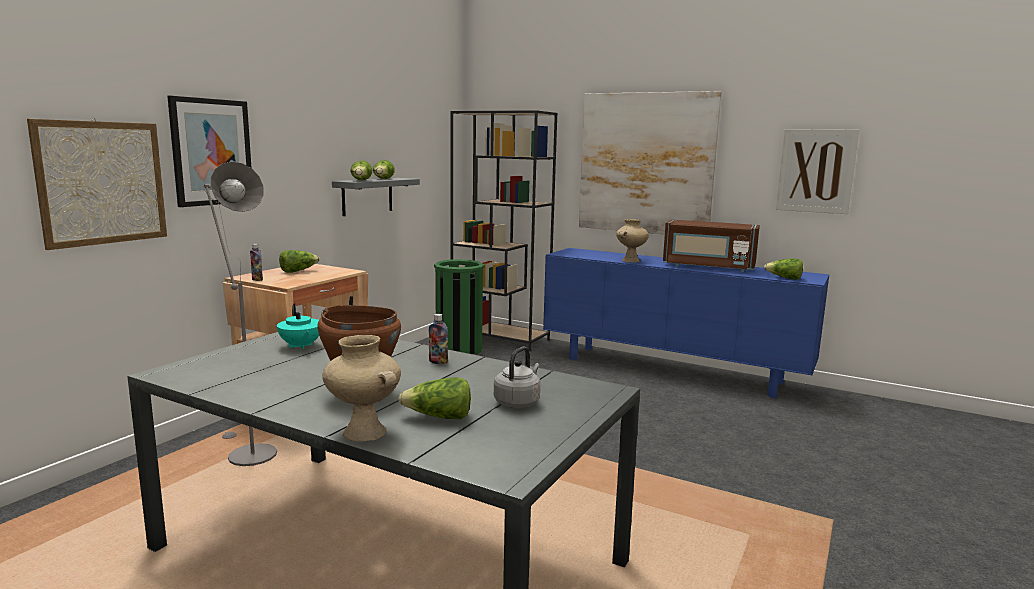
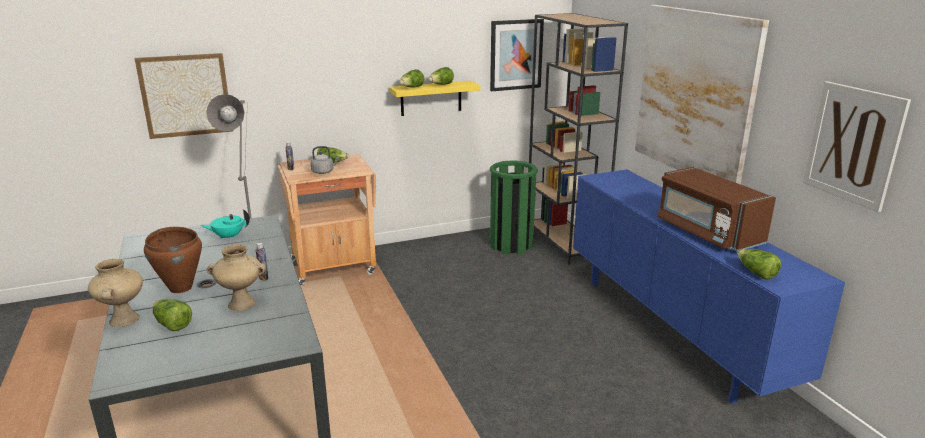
camera: 40 degrees right, 10 degrees up
picture [167,96,252,207] -> picture moved to [490,19,544,91]
turquoise teapot [277,304,319,349] -> turquoise teapot turned 60 degrees clockwise [201,210,250,240]
grey shelf [332,178,420,216] -> yellow shelf [389,81,480,116]
grey kettle [494,347,540,408] -> grey kettle moved to [311,146,339,174]
beige vase [616,219,649,263] -> beige vase moved to [207,245,266,311]

